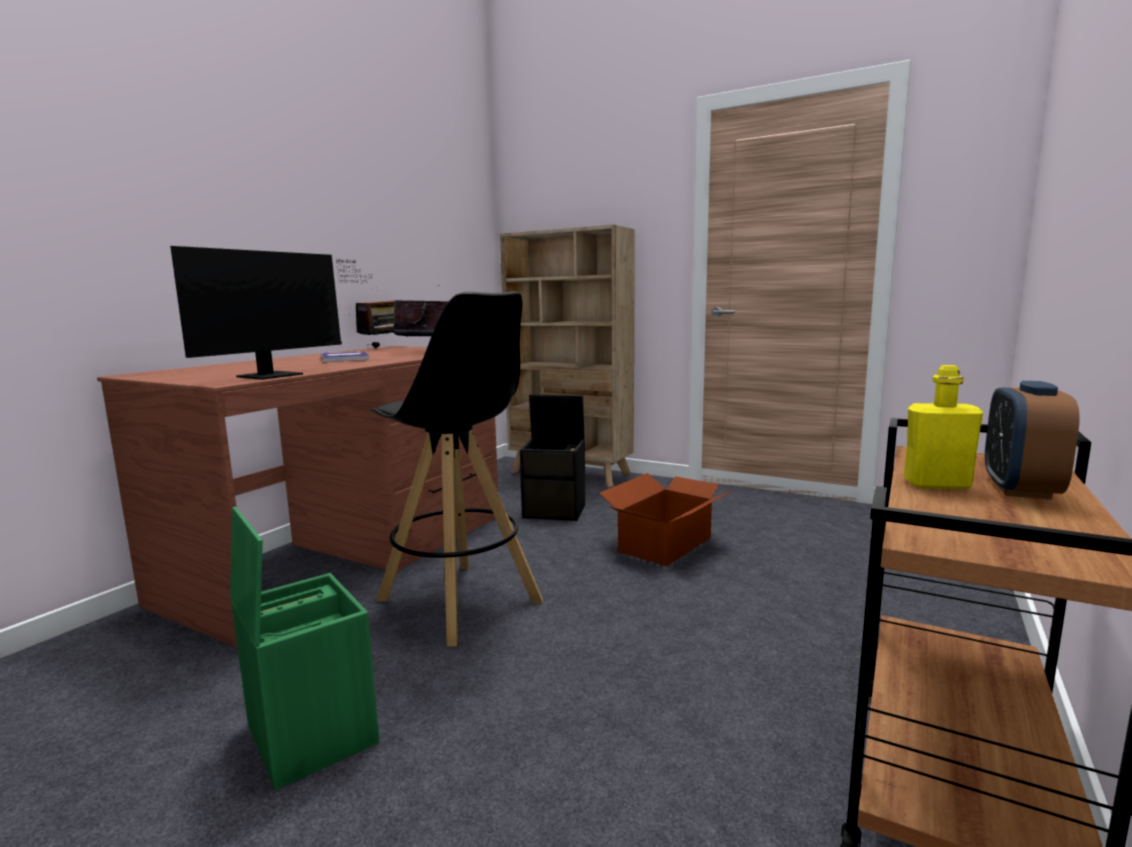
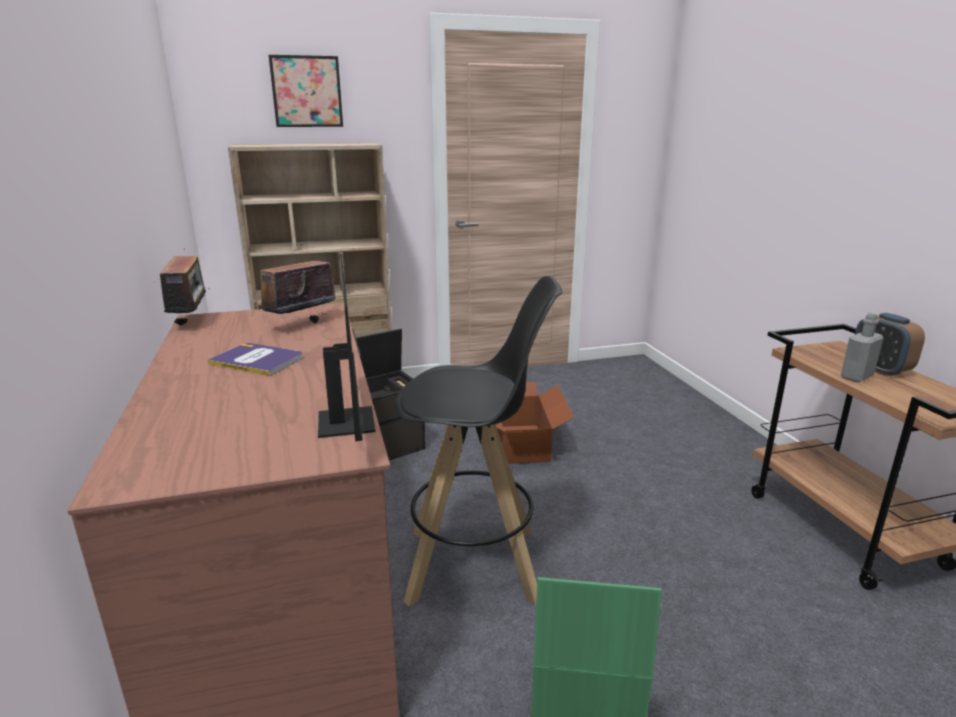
camera: 45 degrees left, 10 degrees up
yellow bottle [904,365,983,489] -> grey bottle [841,313,884,382]
none -> picture [269,55,343,127]

